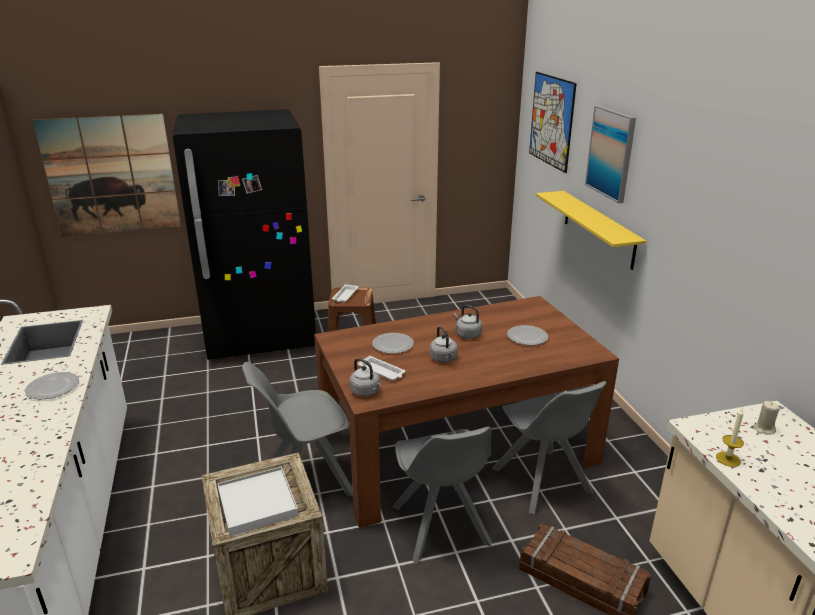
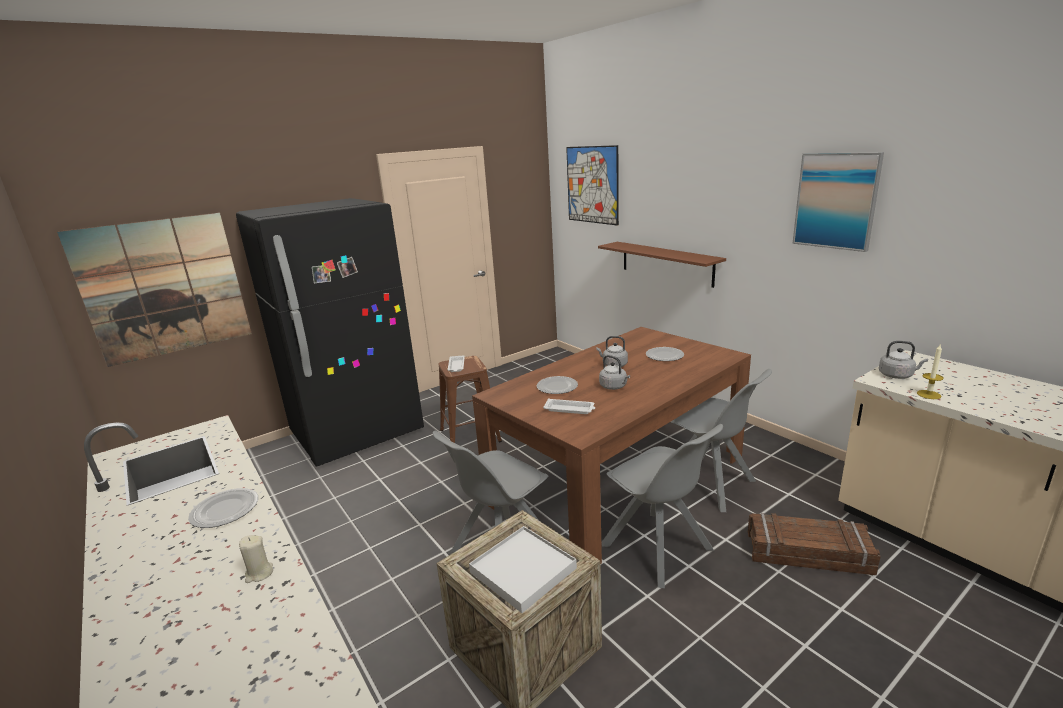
camera: 20 degrees left, 5 degrees down
grey kettle [350,358,382,397] -> grey kettle moved to [879,341,928,379]
yellow shelf [536,191,646,270] -> brown shelf [598,242,726,288]
picture [585,106,636,203] -> picture moved to [792,152,884,252]
beige candle [753,401,780,435] -> beige candle moved to [239,535,273,583]

